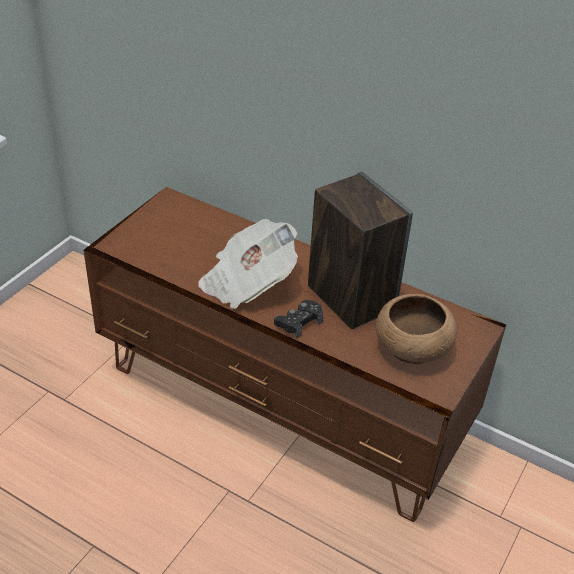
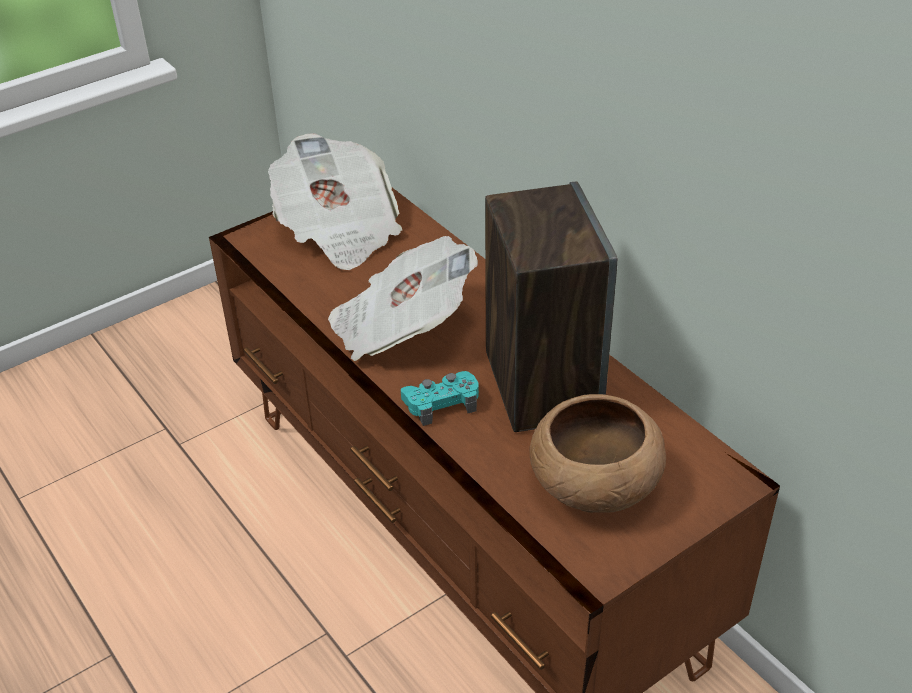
camera: 25 degrees right, 0 degrees up
black game controller [274,300,323,338] -> turquoise game controller [401,371,479,426]
none -> newspaper [268,133,402,270]

